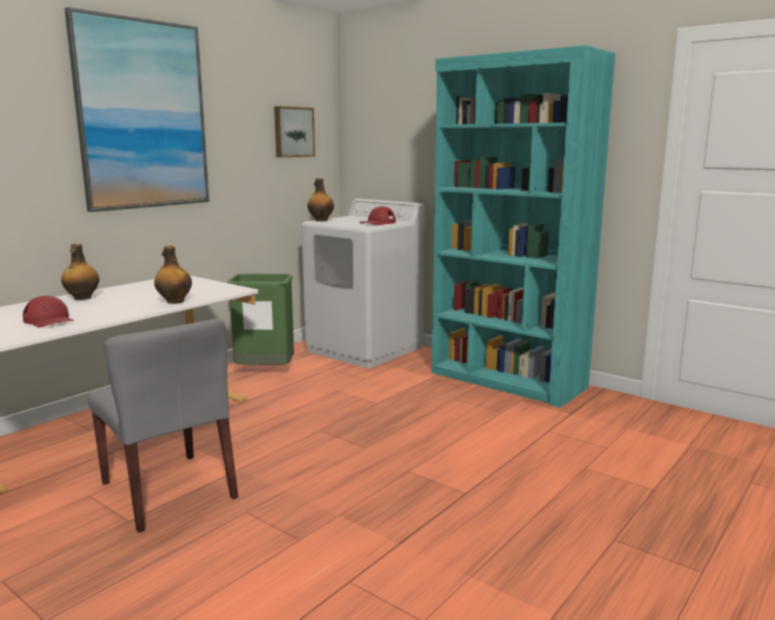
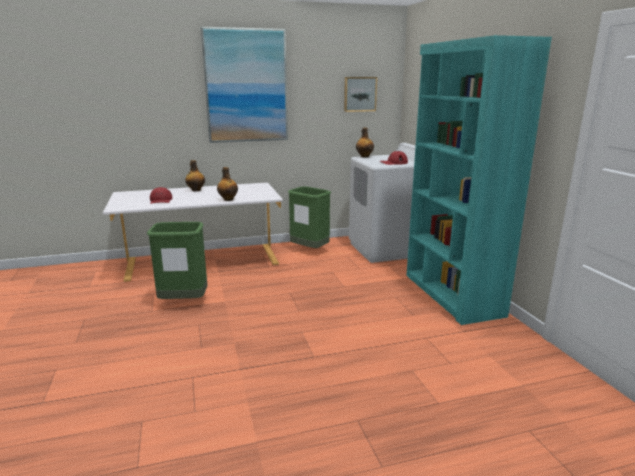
camera: 35 degrees right, 5 degrees up
grey chair [87,319,238,533] -> green trash can [147,222,208,299]

